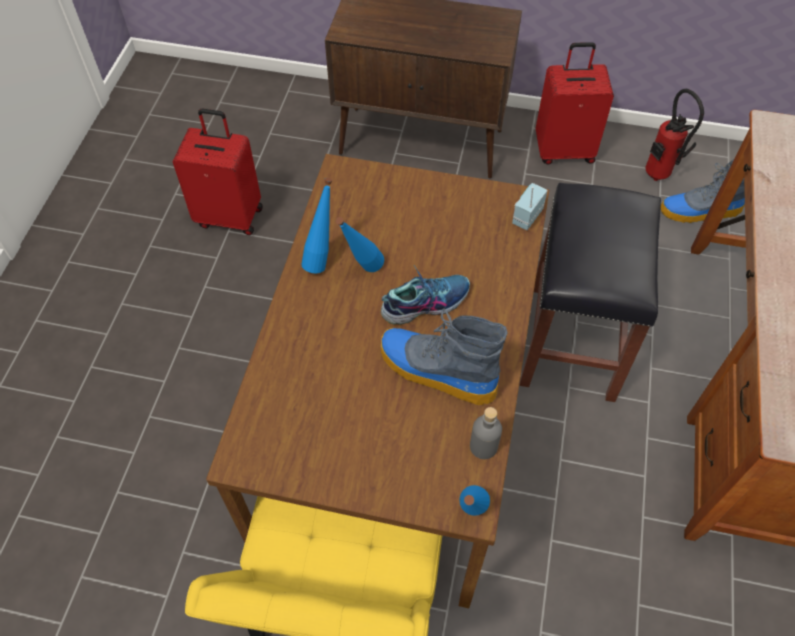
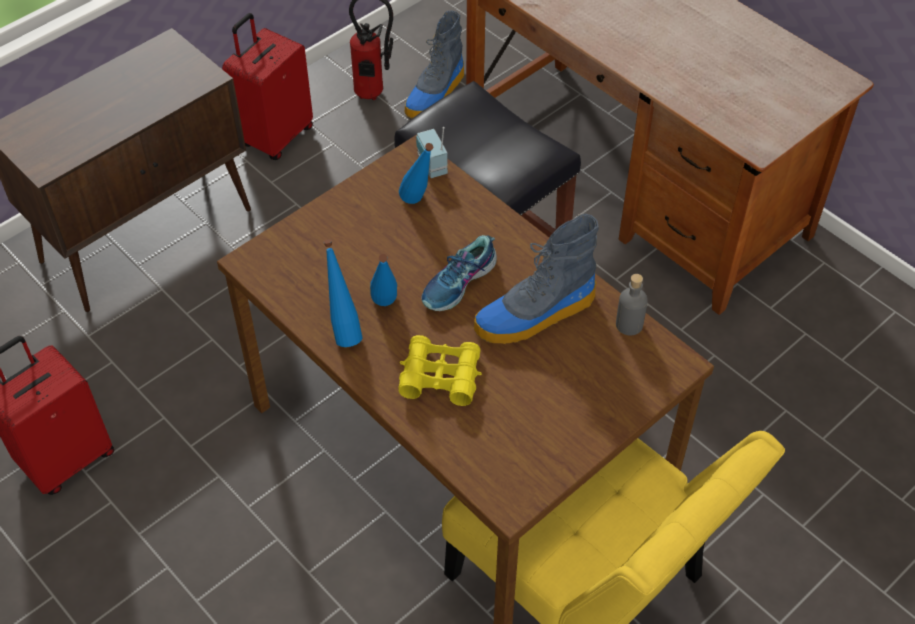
camera: 55 degrees left, 5 degrees down
shoe [381,266,470,325] -> shoe turned 150 degrees counterclockwise [421,235,497,311]
blue bottle [459,485,490,516] -> blue bottle moved to [399,143,433,204]
none -> yellow binoculars [398,335,482,406]

